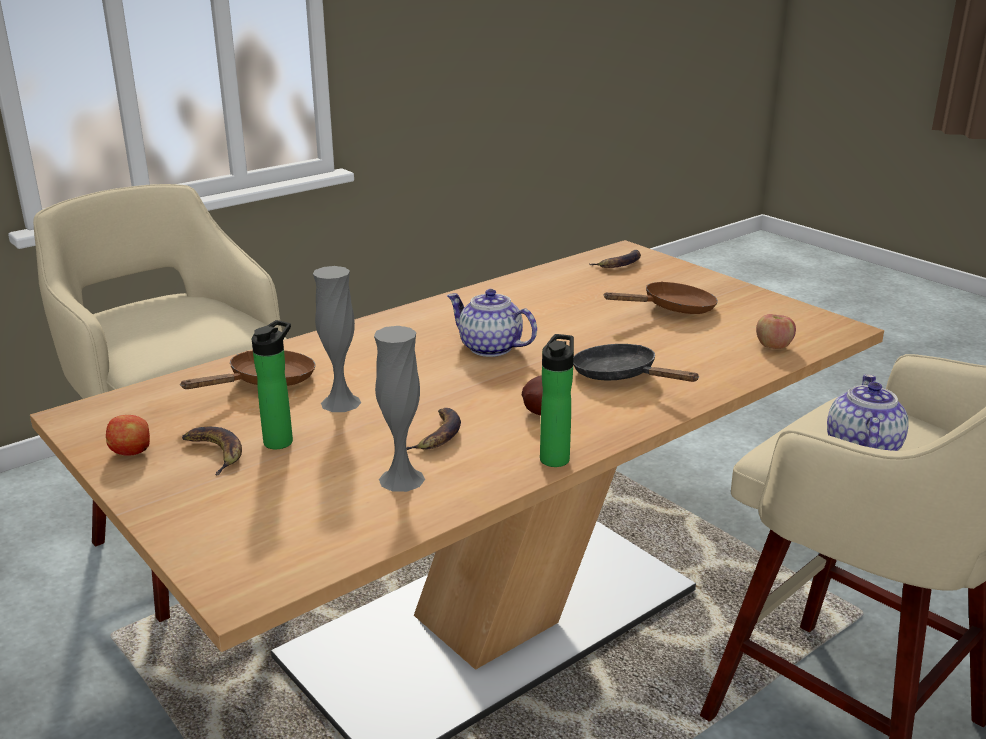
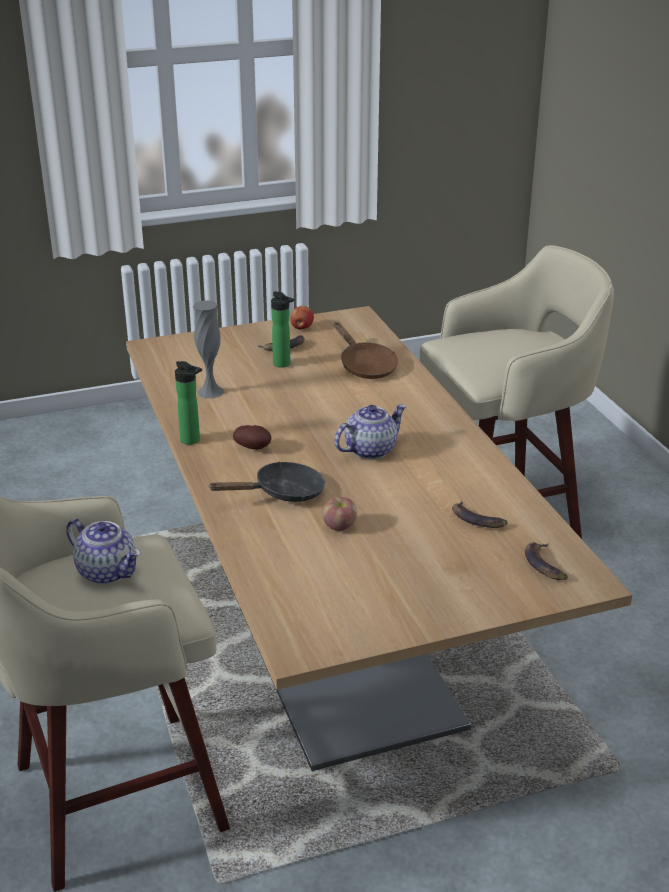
camera: 110 degrees right, 5 degrees up
grey vase [313,266,361,412] -> none
banana [406,408,461,450] -> banana moved to [452,501,508,528]
brown frying pan [603,281,718,314] -> none
apple [756,314,796,349] -> apple moved to [322,497,357,531]

